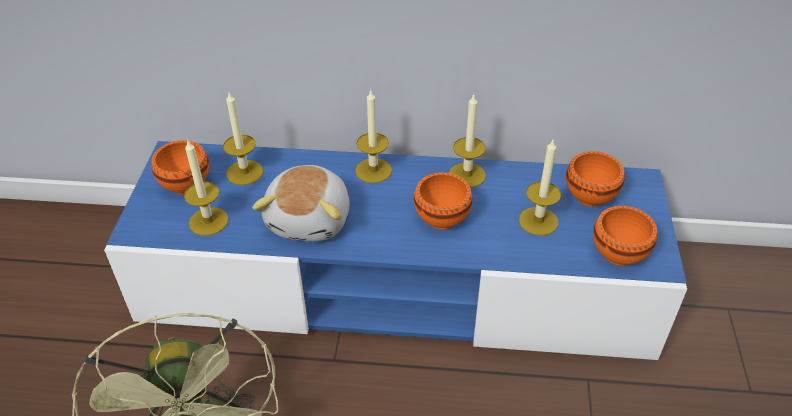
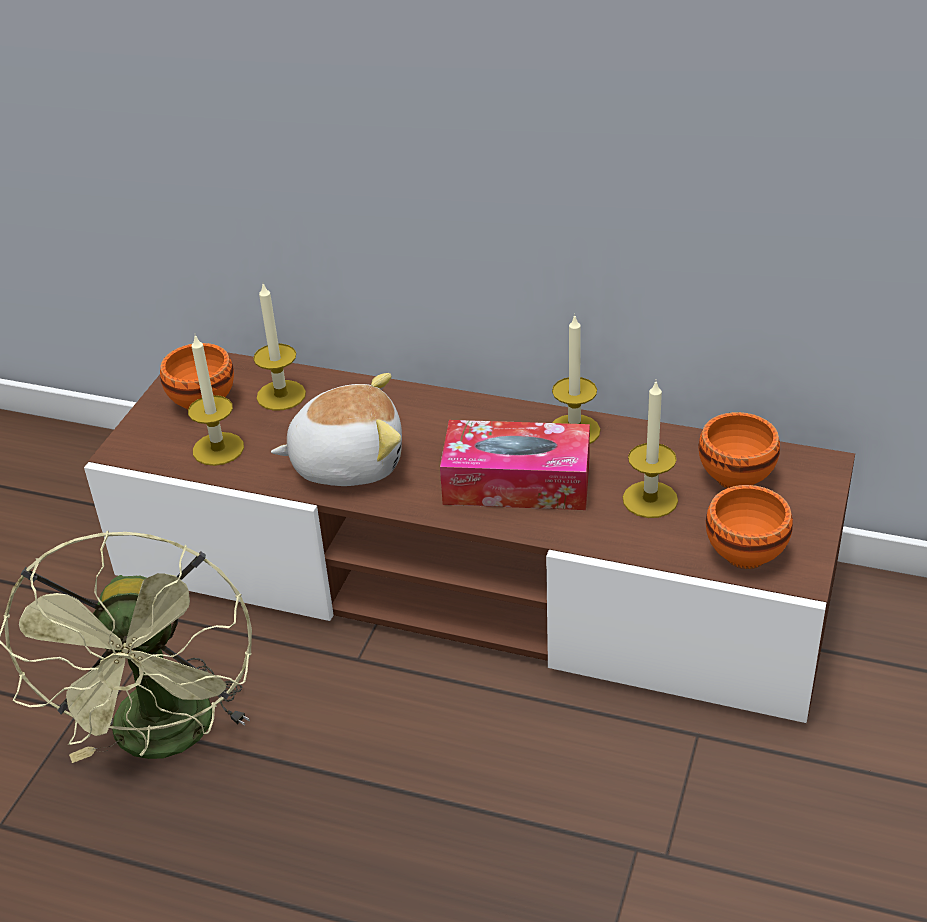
camera: 15 degrees right, 5 degrees down
blue tv stand [104,141,687,360] -> brown tv stand [84,345,855,723]
plush toy [252,165,350,241] -> plush toy turned 120 degrees counterclockwise [271,373,402,486]
candle [355,90,392,183] -> none
orange bowl [414,172,472,230] -> tissue box [440,420,590,510]

